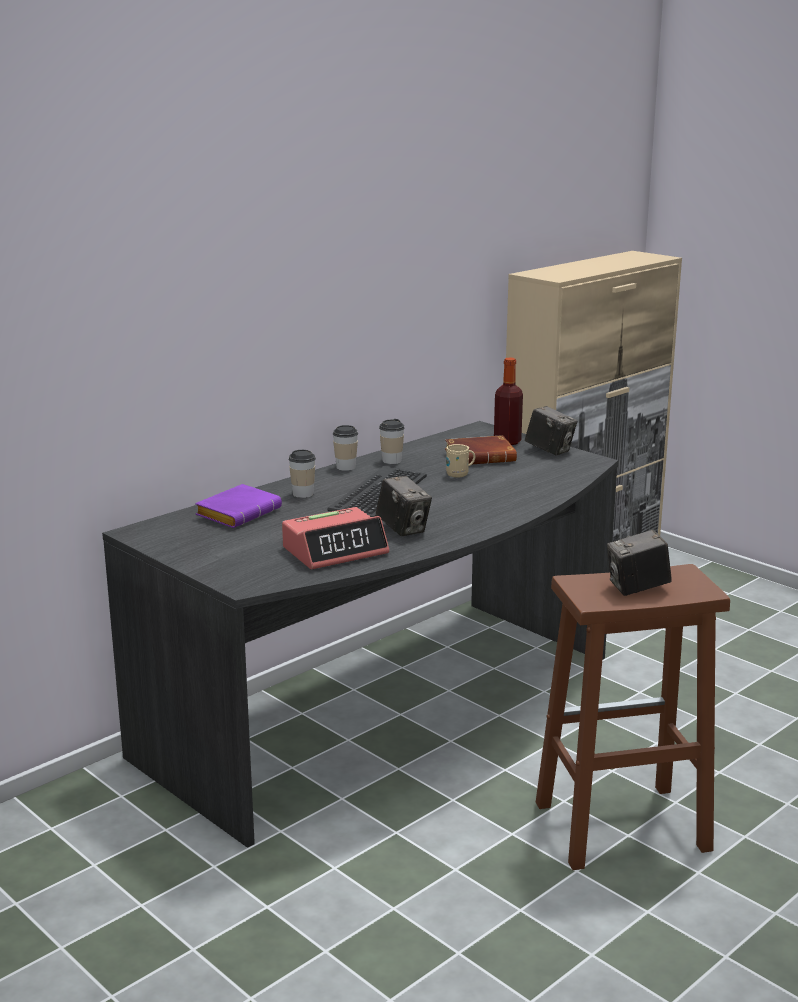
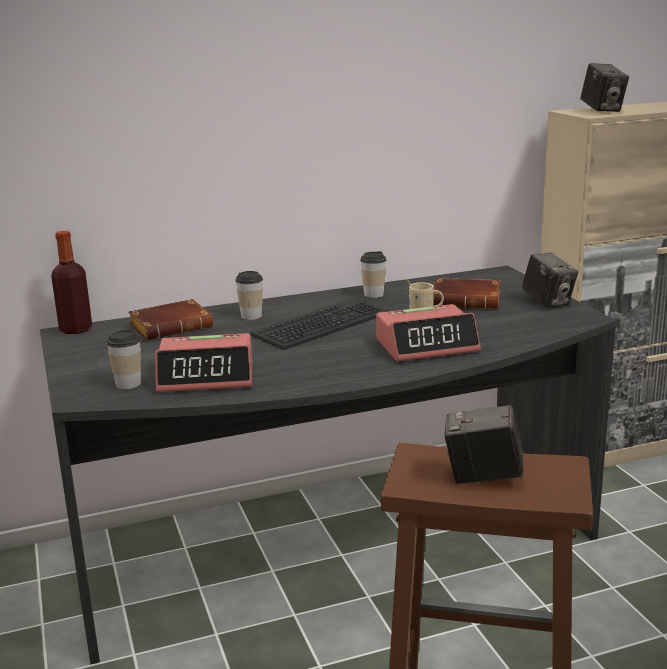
camera: 25 degrees right, 0 degrees up
purple book [195,484,282,528] -> brown book [128,299,213,340]
cup [333,425,358,471] -> cup moved to [106,330,141,389]
camera [376,476,432,536] -> camera moved to [581,63,629,112]
bottle [494,357,523,445] -> bottle moved to [51,231,92,334]
none -> alarm clock [376,304,481,362]

